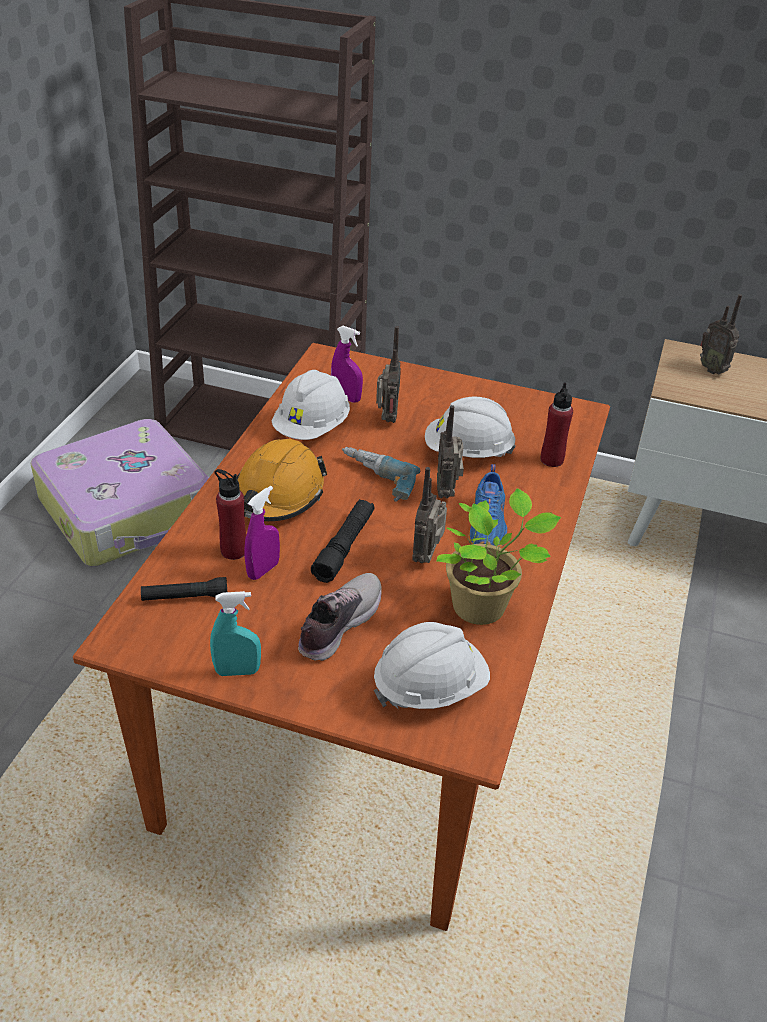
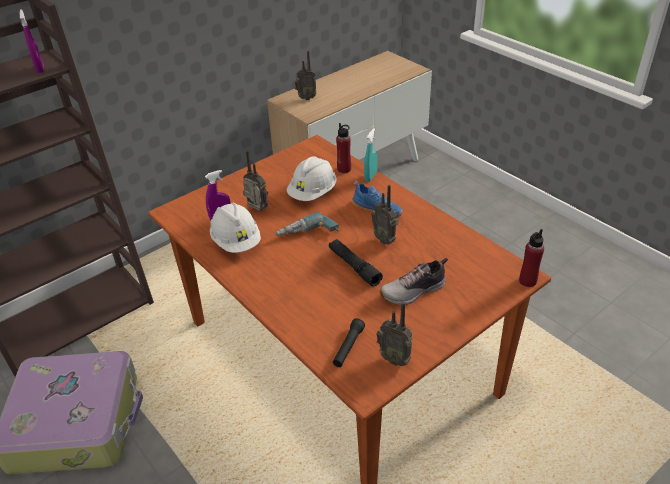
camera: 55 degrees left, 0 degrees up
turquoise spray bottle [210,591,261,676] -> turquoise spray bottle moved to [364,128,377,182]
red bottle [214,469,246,560] -> red bottle moved to [519,229,544,287]
orange hard hat [237,439,327,521] -> none
purple spray bottle [244,486,280,580] -> purple spray bottle moved to [20,9,44,73]
shoe [298,573,382,661] -> shoe turned 90 degrees counterclockwise [379,258,448,305]
white hard hat [374,622,490,709] -> none
potted plant [436,488,561,625] -> none
radio [437,405,464,498] -> radio moved to [376,302,413,366]

